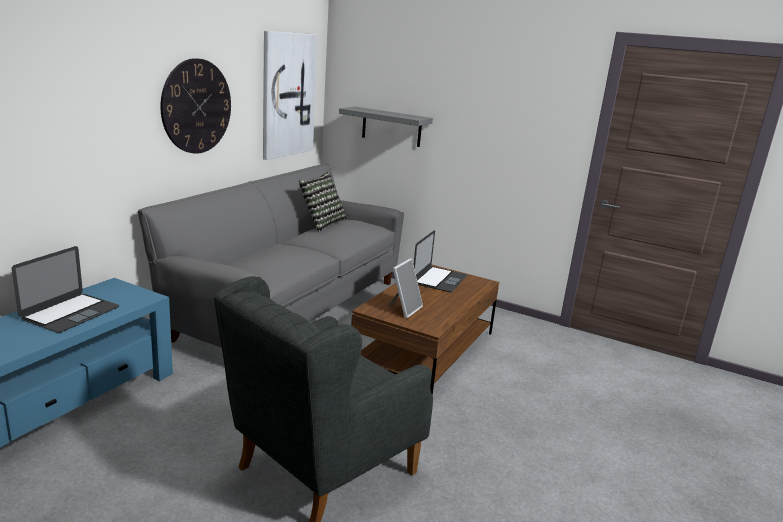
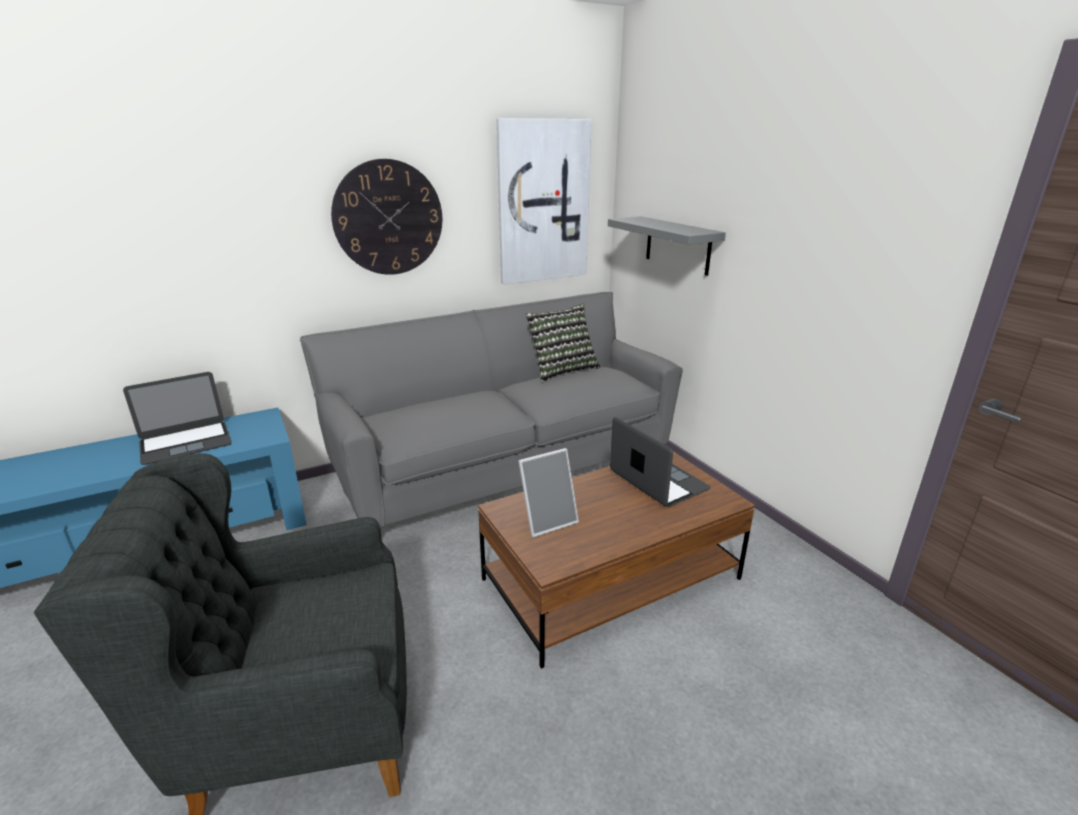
camera: 35 degrees right, 5 degrees up
laptop [414,230,467,292] -> laptop turned 90 degrees counterclockwise [610,417,711,507]

